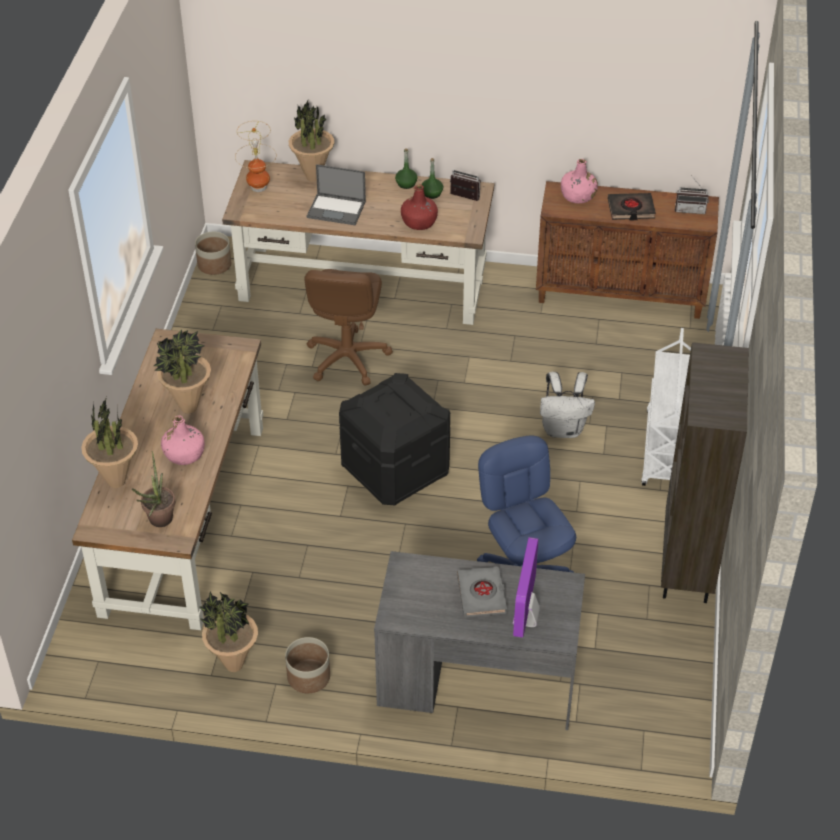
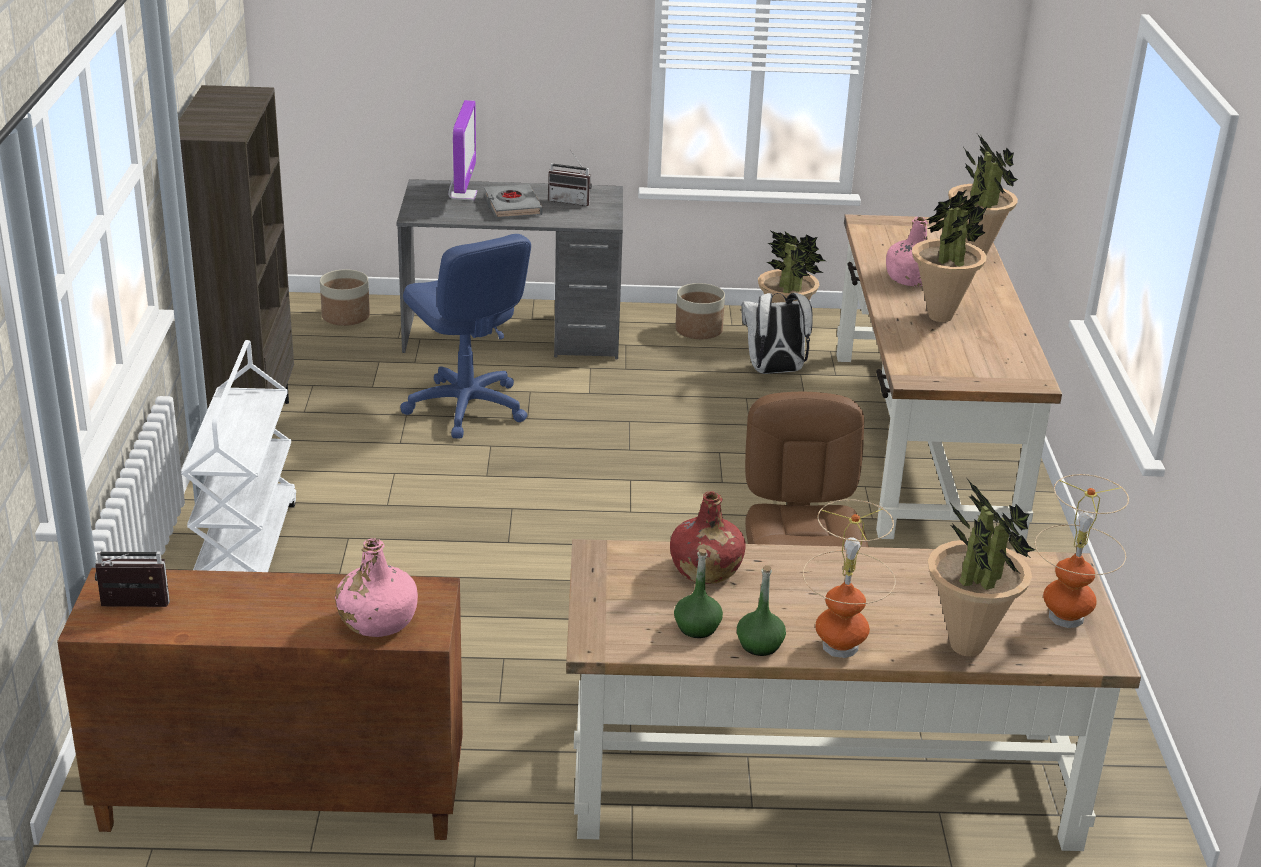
camera: 170 degrees right, 15 degrees down
potted plant [131,451,175,527] -> none
planter [195,232,231,275] -> planter moved to [320,269,370,326]
laptop [307,164,366,225] -> none
black storage box [339,373,450,505] -> none
radio [450,170,480,201] -> radio moved to [548,150,592,206]
white backpack [540,372,595,438] -> white backpack moved to [742,293,813,374]
black book [608,193,656,220] -> none
none -> table lamp [803,499,896,658]

